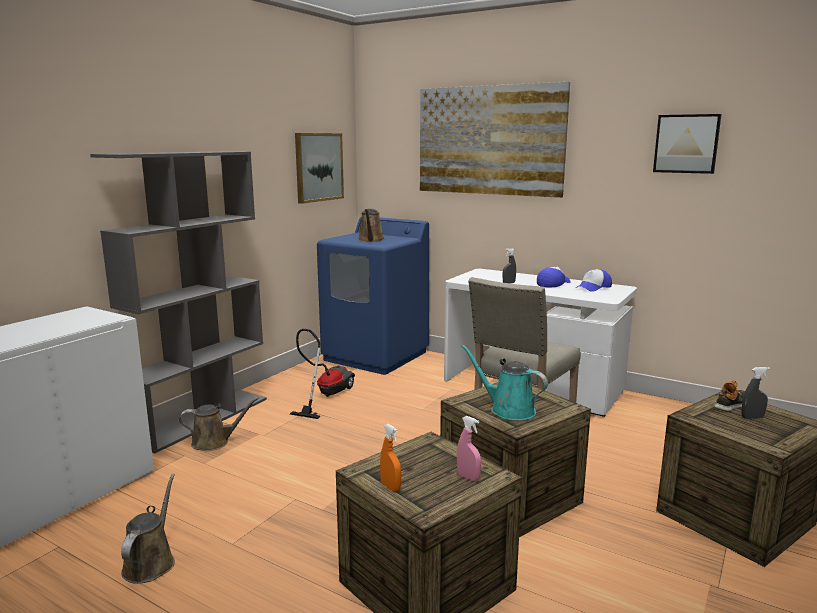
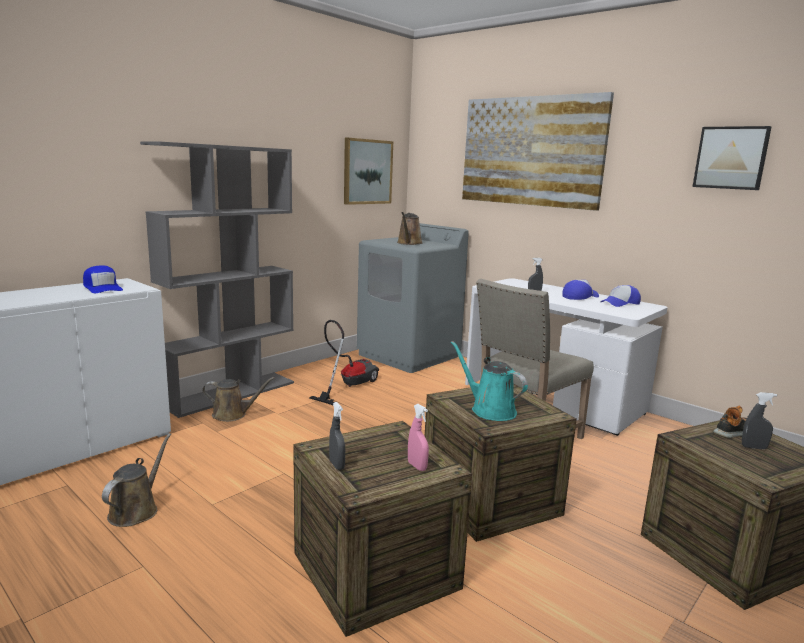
camera: 10 degrees right, 0 degrees up
blue washing machine [317,217,429,375] -> grey washing machine [357,223,469,373]
orange spray bottle [380,424,401,492] -> grey spray bottle [329,402,345,470]
none -> blue cap [83,265,123,293]

